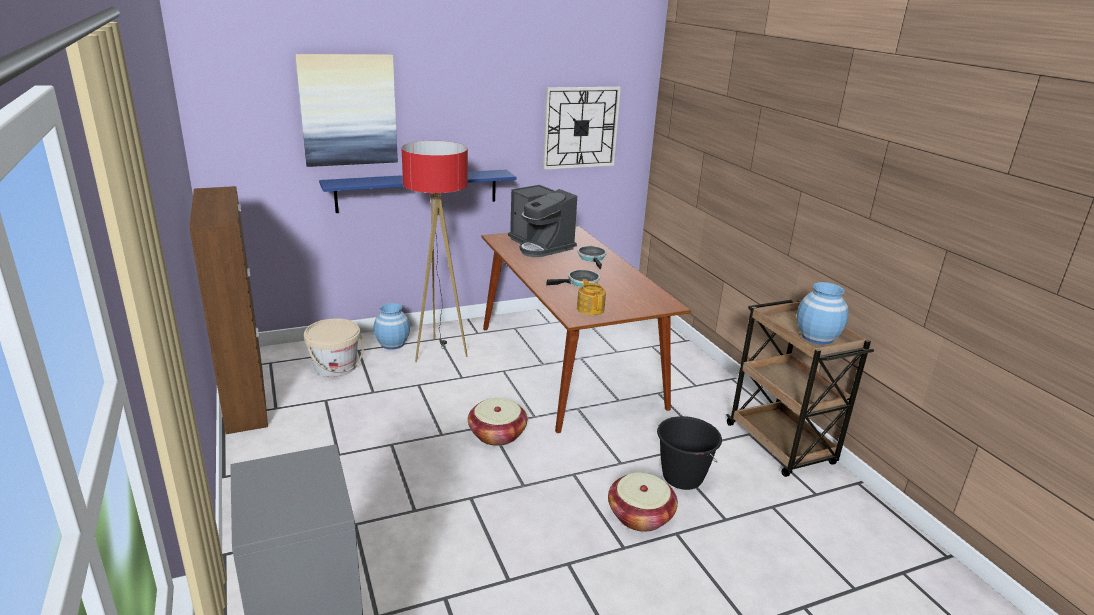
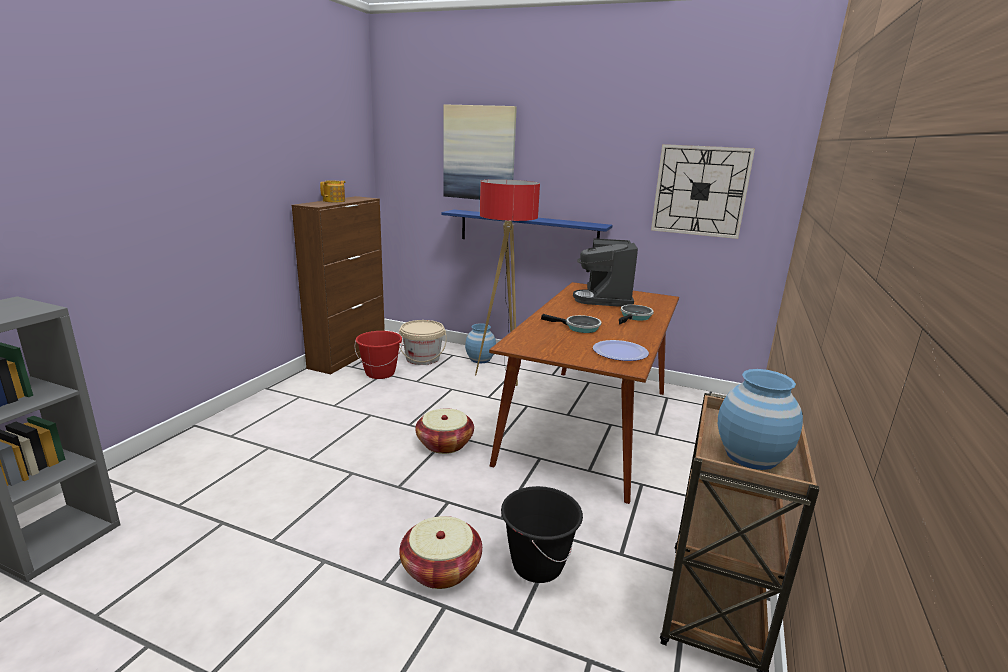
camera: 45 degrees right, 5 degrees down
teapot [577,279,606,315] -> teapot moved to [320,180,346,202]
none -> red bucket [355,331,403,379]
none -> plate [593,340,649,361]

